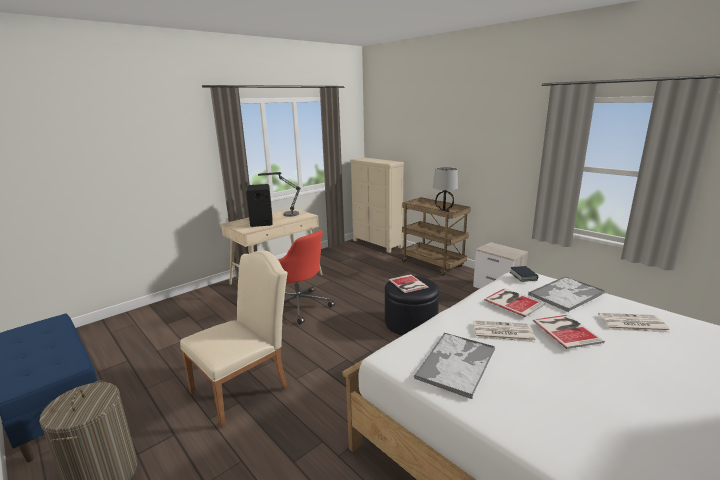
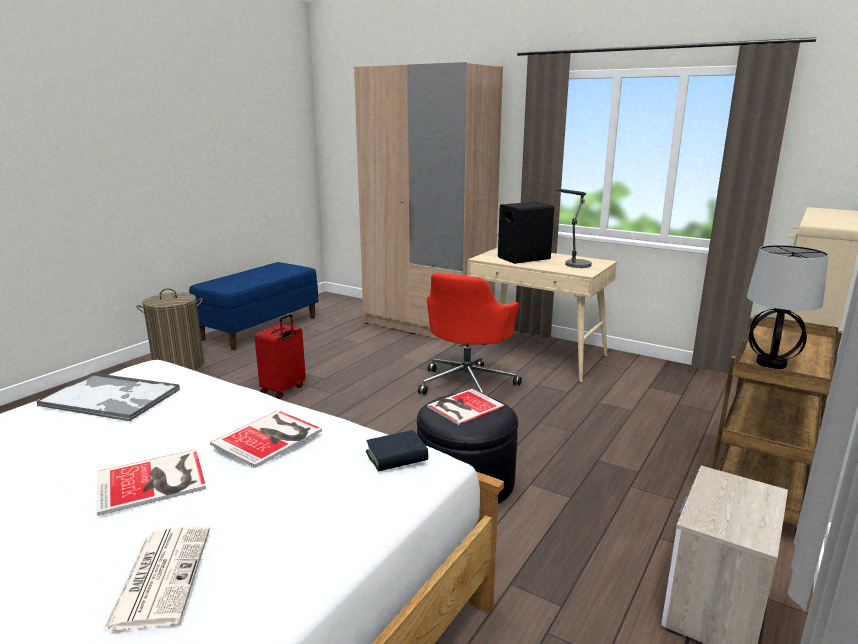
camera: 75 degrees right, 0 degrees up
beige chair [180,250,289,429] -> red suitcase [255,314,306,399]
newspaper [473,320,535,342] -> none
tray [528,276,605,312] -> none
none -> beige wardrobe [354,62,503,346]

